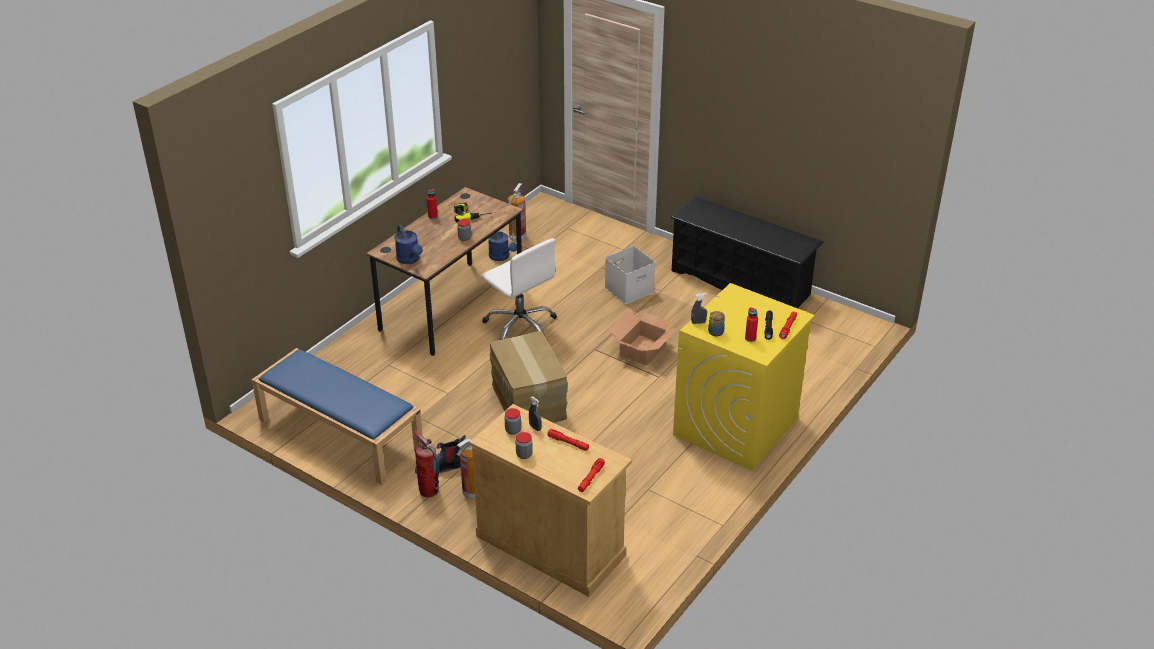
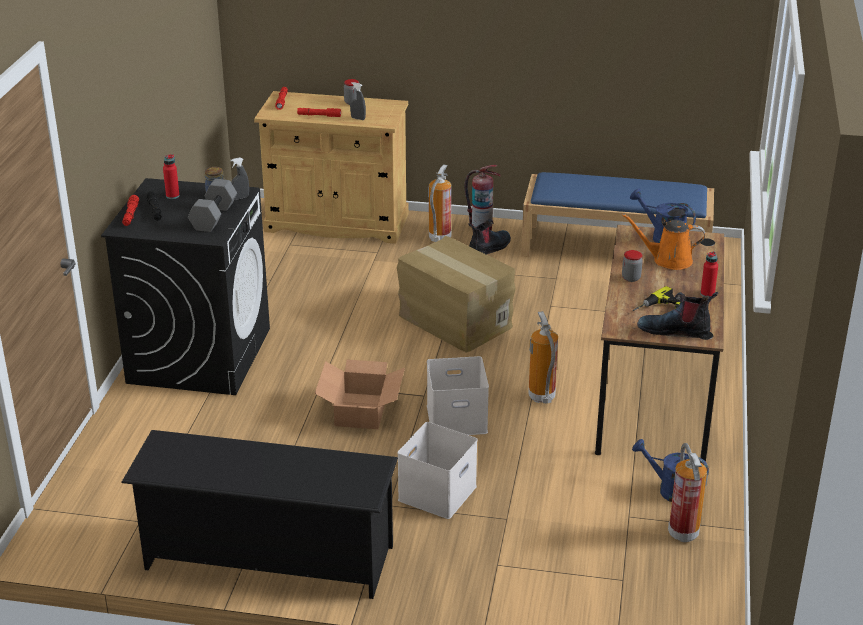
camera: 155 degrees right, 5 degrees down
white office chair [481,238,557,341] -> fire extinguisher [528,311,558,403]
jar [504,408,521,435] -> none
yellow washing machine [673,283,815,471] -> black washing machine [101,178,270,395]
none -> grey dumbbell [188,179,237,232]
none -> white storage box [427,356,489,435]
none -> orange watering can [622,214,705,270]
none -> boot [637,292,718,338]

